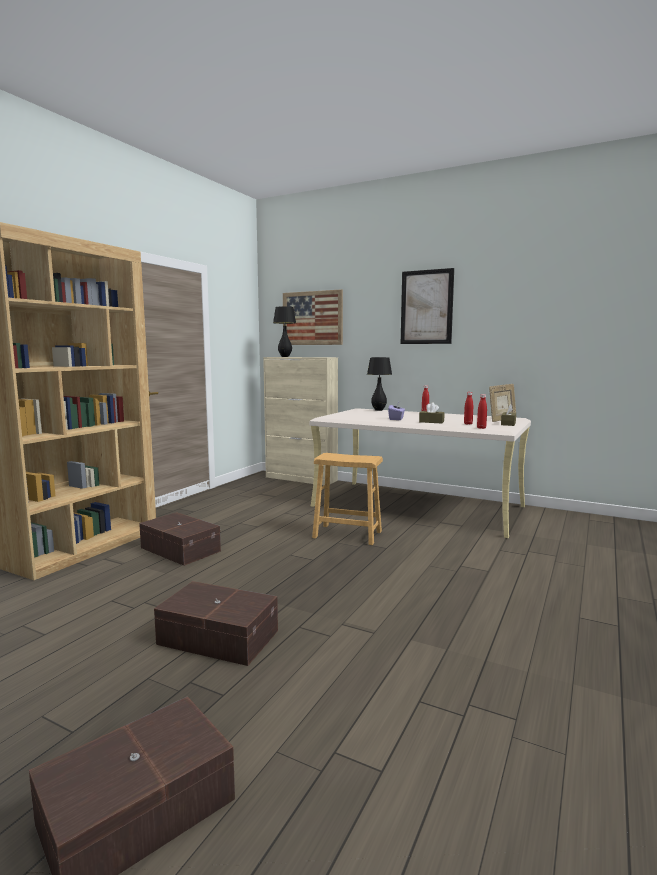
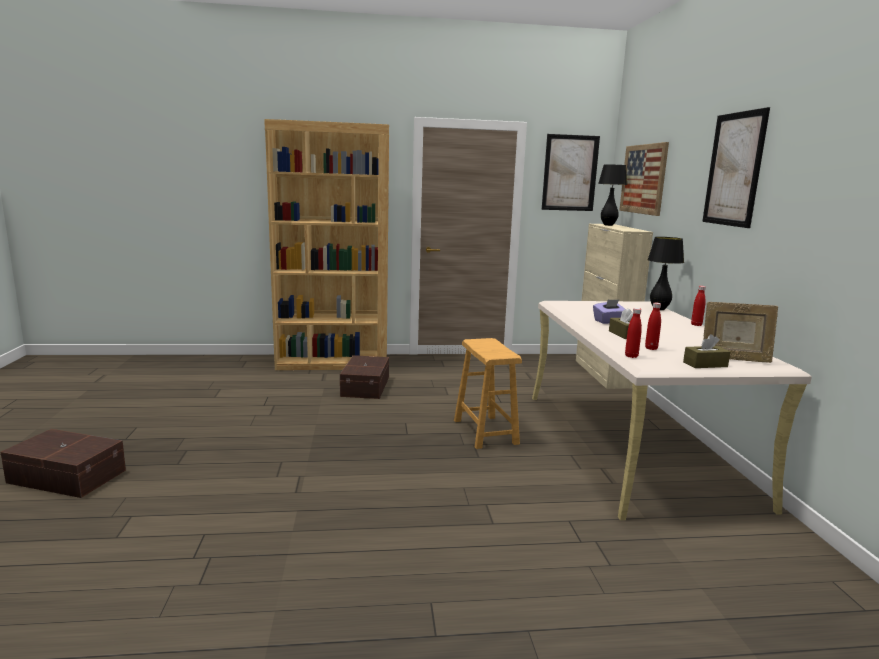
camera: 55 degrees right, 5 degrees up
brown storage box [154,581,278,666] -> none
none -> picture [542,134,600,211]

